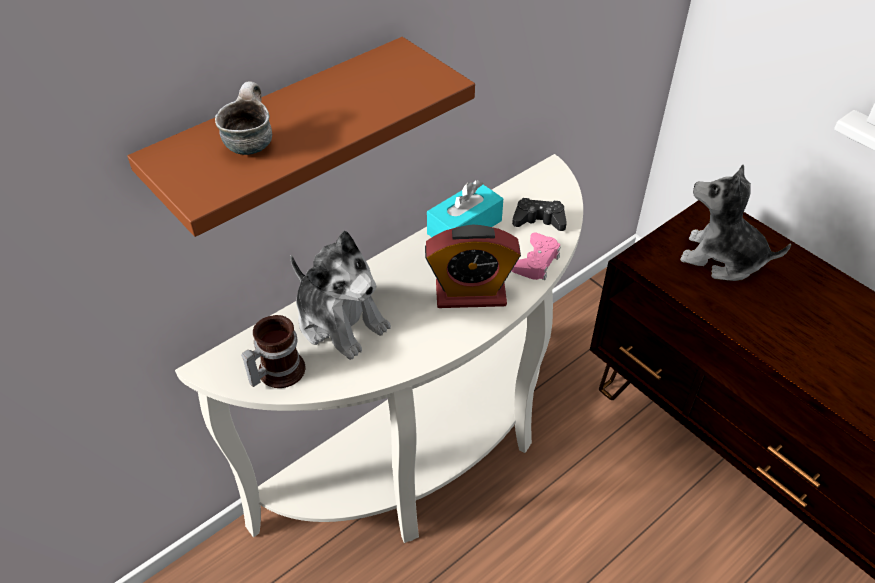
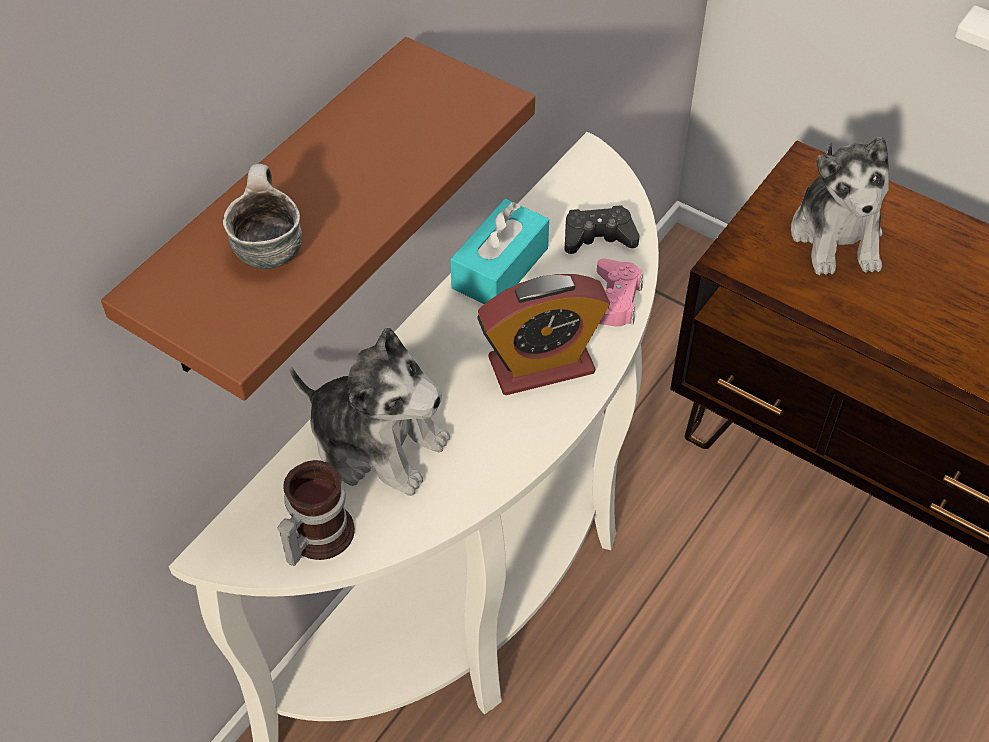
camera: 15 degrees left, 5 degrees up
plush toy [680,165,791,281] -> plush toy turned 105 degrees counterclockwise [791,137,889,275]

